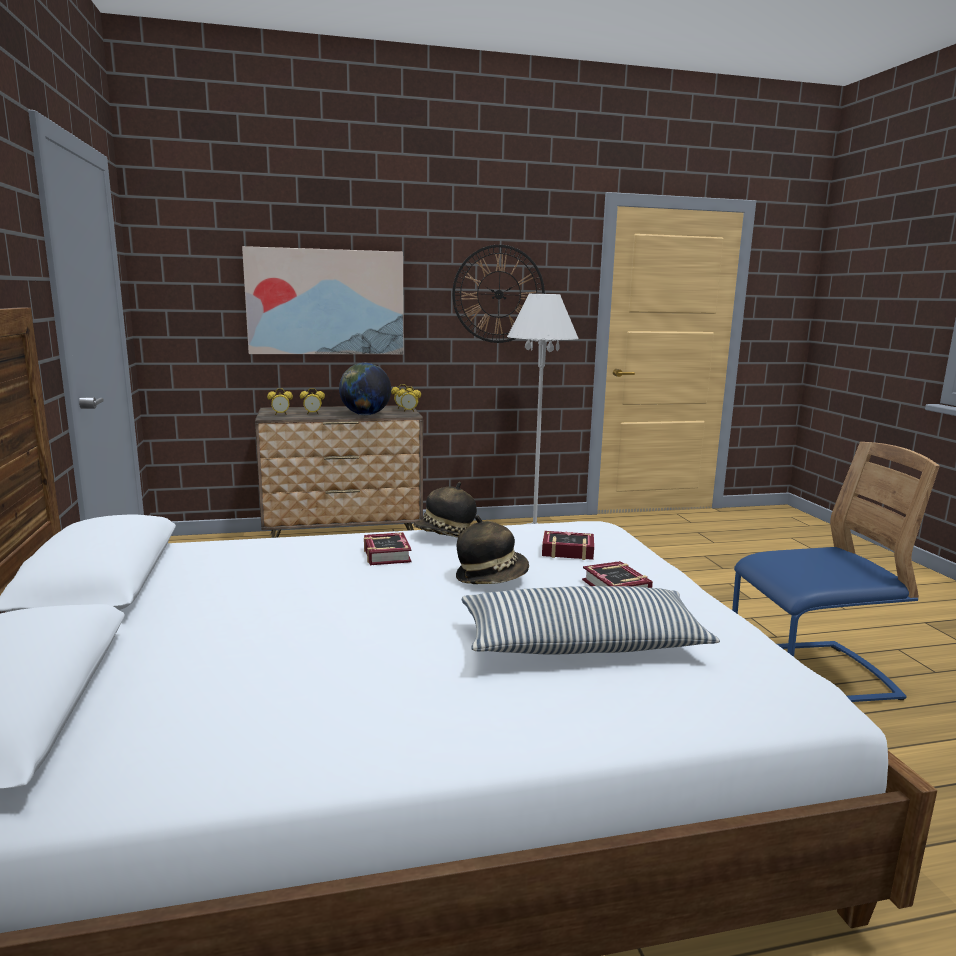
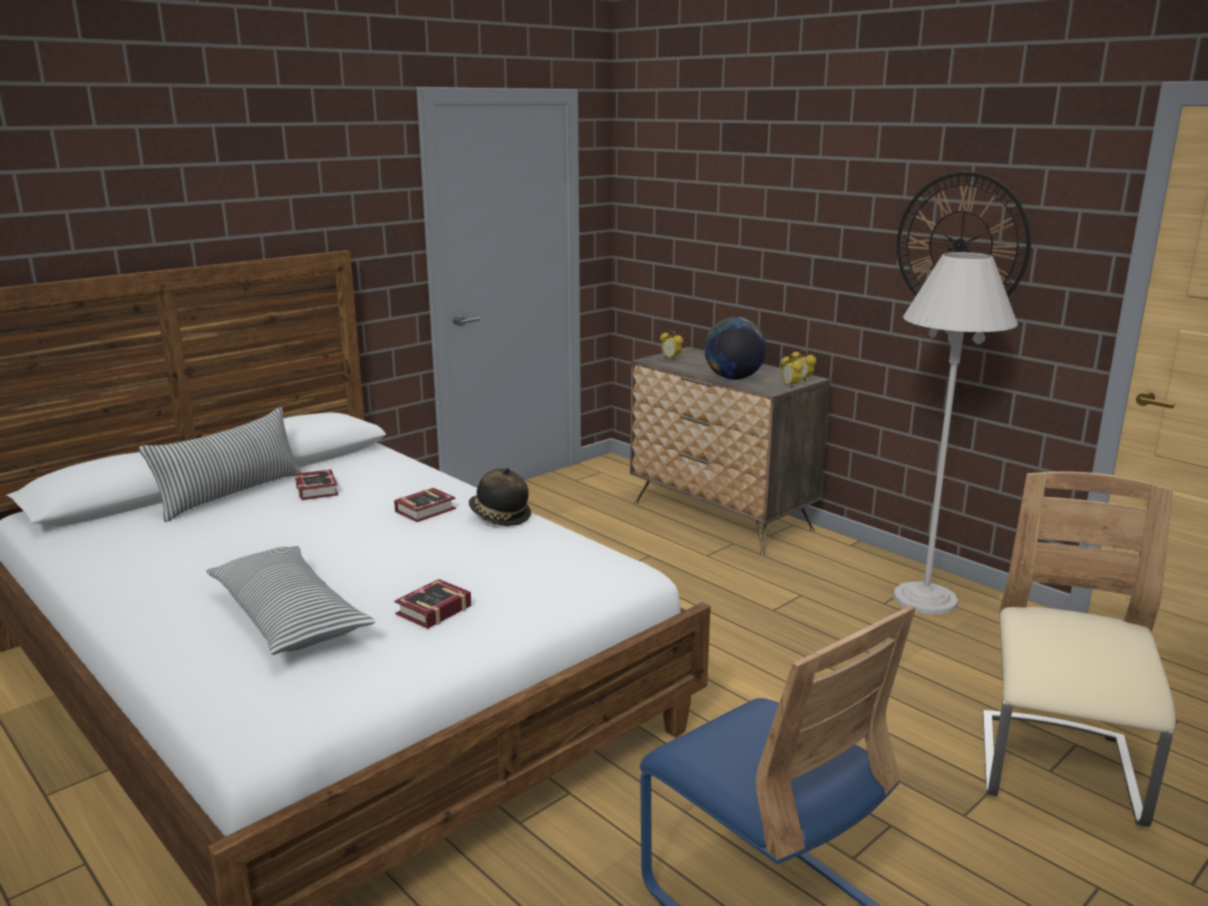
camera: 60 degrees right, 5 degrees up
picture [242,246,404,354] -> none
alarm clock [300,388,325,414] -> none
hat [456,515,529,584] -> none
book [542,531,594,560] -> book moved to [295,469,338,500]
none -> pillow [139,407,302,522]
none -> beige chair [983,471,1176,827]

